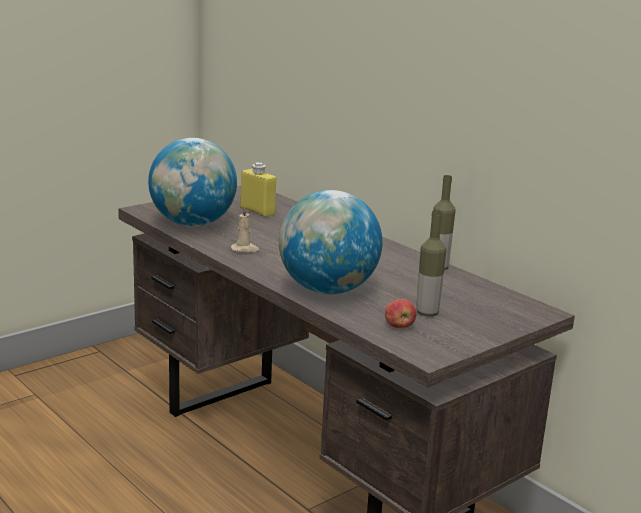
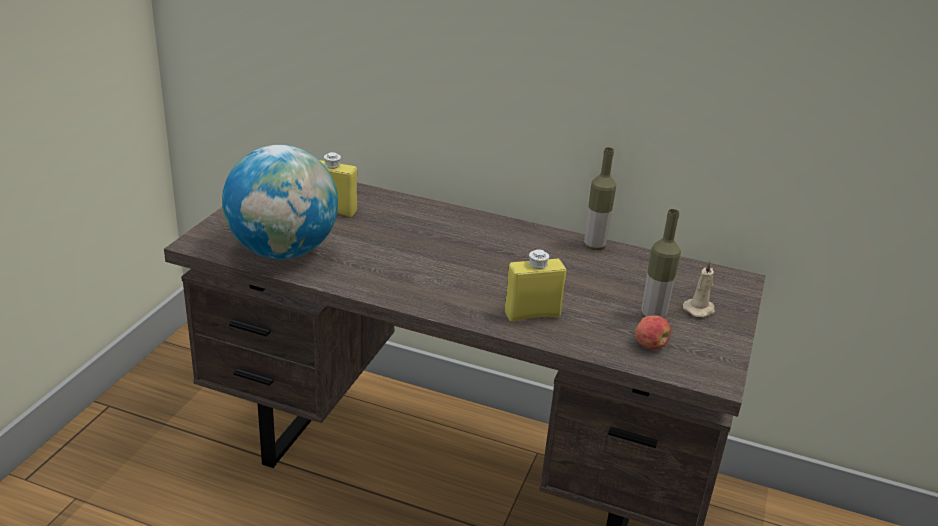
camera: 30 degrees left, 10 degrees up
beige candle [231,206,259,253] -> beige candle moved to [683,261,715,317]
globe [279,190,383,294] -> yellow bottle [505,249,566,322]

